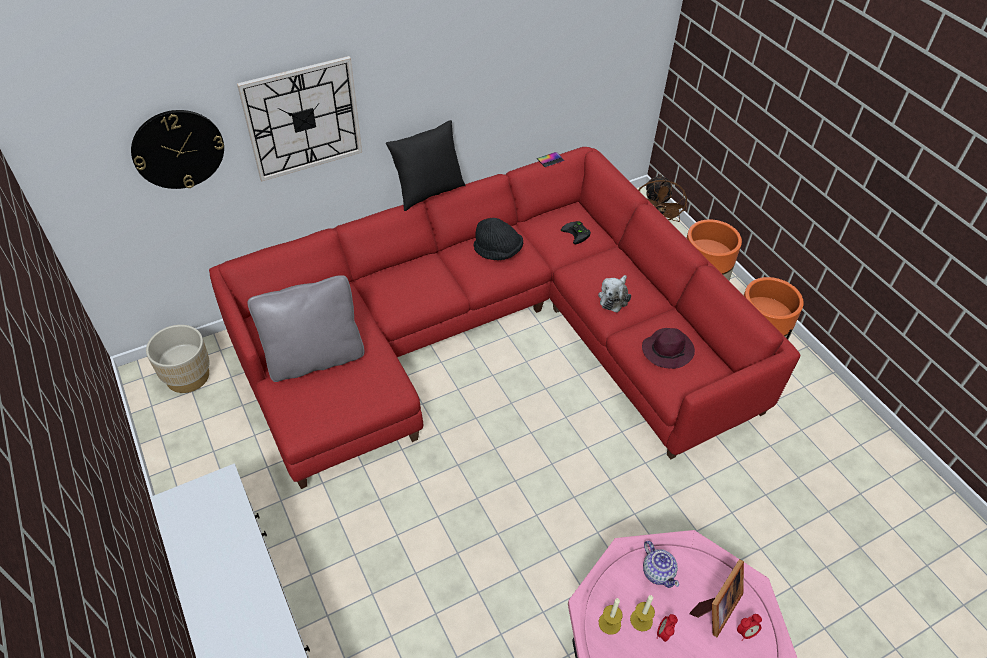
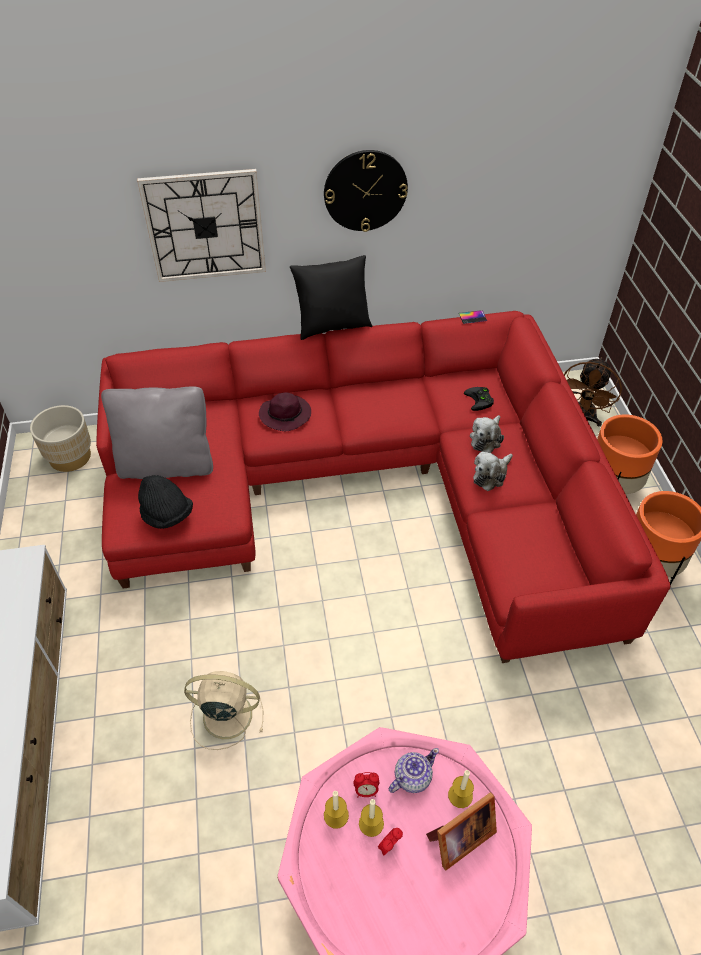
camera: 20 degrees right, 0 degrees up
wall clock [131,110,224,189] -> wall clock moved to [324,150,408,232]
black hat [473,218,523,260] -> black hat moved to [138,475,193,529]
purple hat [642,328,695,369] -> purple hat moved to [259,392,311,431]
teapot [643,541,679,588] -> teapot turned 120 degrees counterclockwise [389,748,439,793]
alarm clock [737,614,762,641] -> alarm clock moved to [353,772,379,797]
none -> beige fan [184,671,263,750]
none -> candle [448,770,474,808]
none -> plush toy [470,415,504,453]

